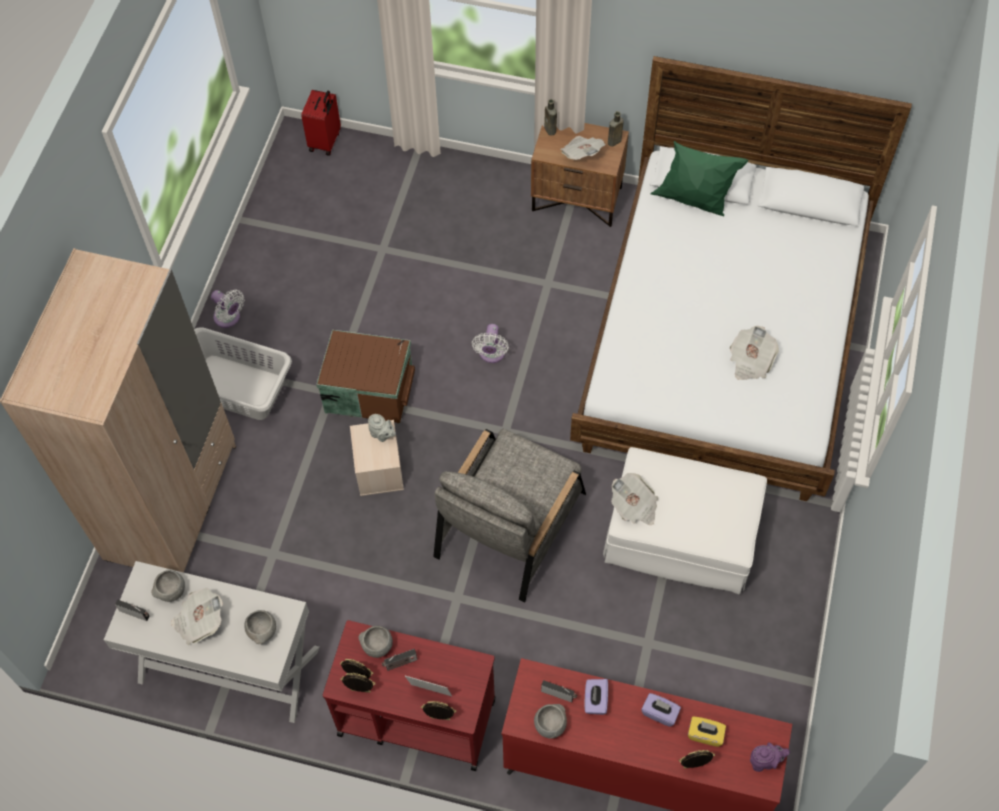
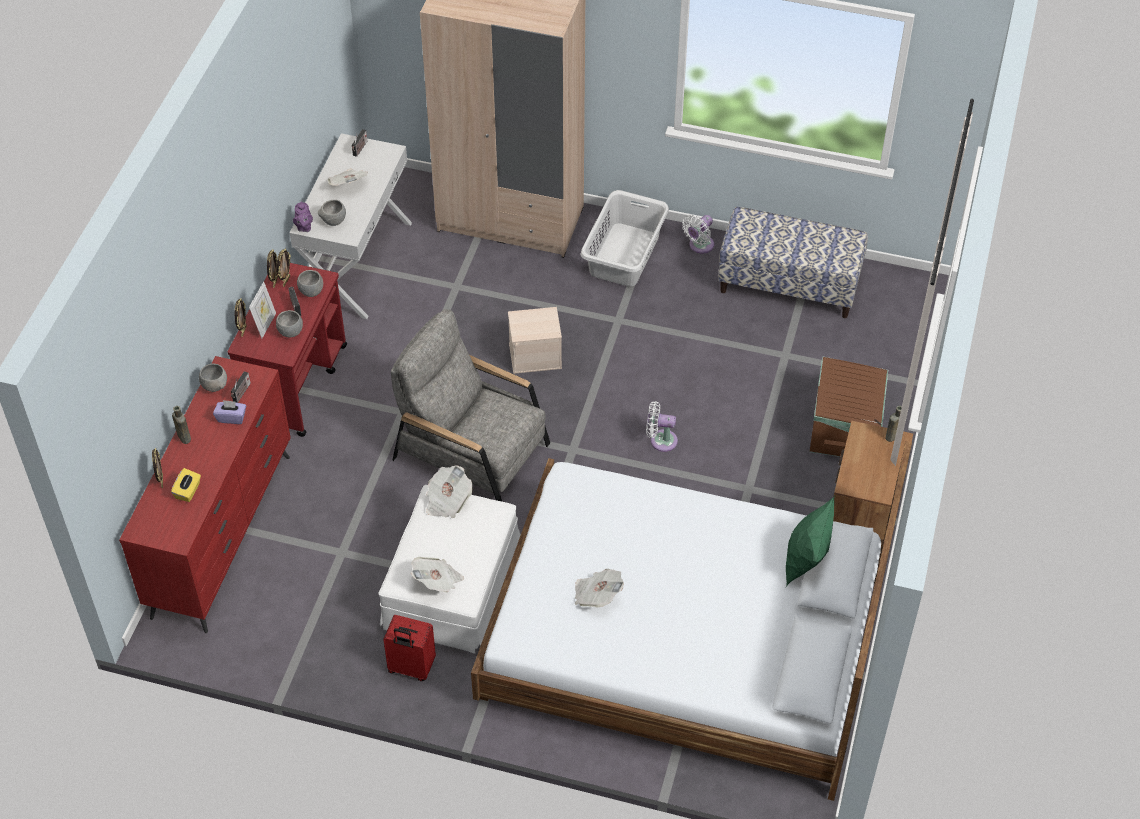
camera: 90 degrees right, 10 degrees down
grey bowl [151,570,185,602] -> grey bowl moved to [276,310,303,337]
red suitcase [301,90,341,156] -> red suitcase moved to [383,615,436,681]
brown storage box [316,330,415,424] -> brown storage box moved to [810,356,888,457]
grey teapot [368,414,396,442] -> none
newspaper [560,136,605,160] -> newspaper moved to [411,557,464,593]
brown bottle [608,111,624,147] -> brown bottle moved to [172,406,191,444]
purple tissue box [641,693,681,727] -> none
purple teapot [750,742,790,772] -> purple teapot moved to [293,201,313,232]
none -> bench [718,207,868,318]

